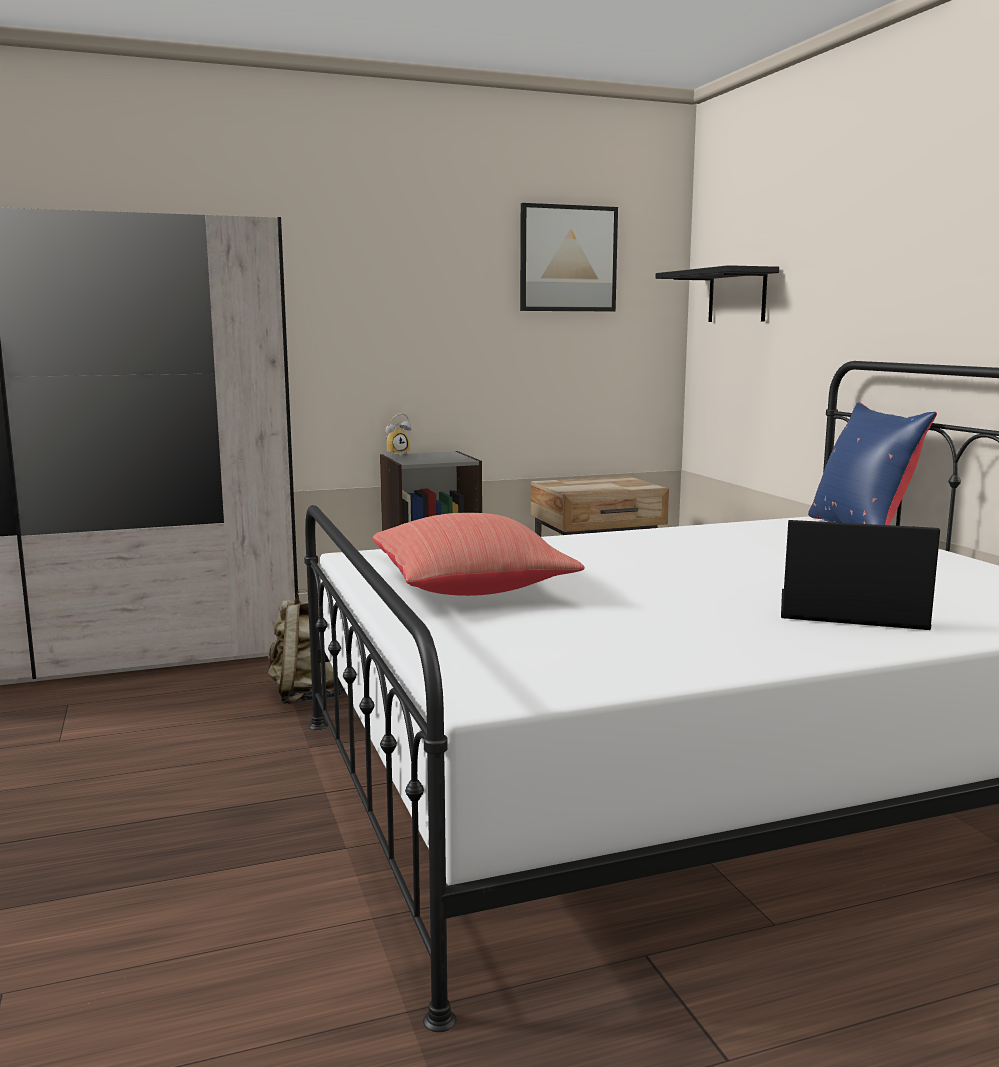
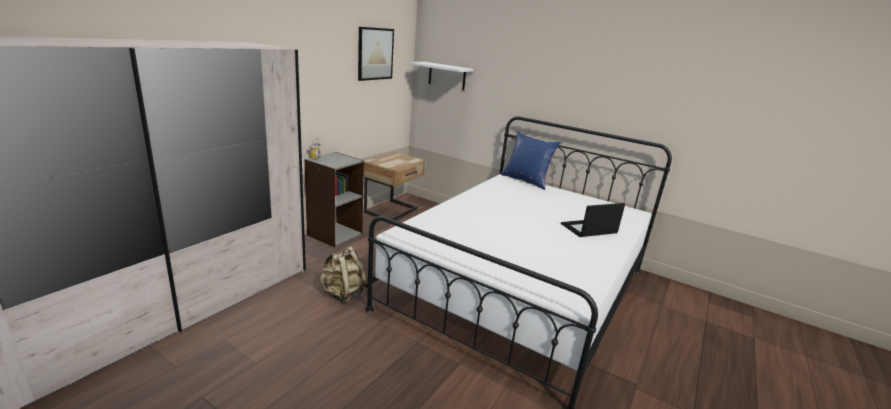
camera: 40 degrees left, 10 degrees up
red pillow [372,513,585,596] -> none
black shelf [656,265,779,322] -> white shelf [410,62,473,90]

